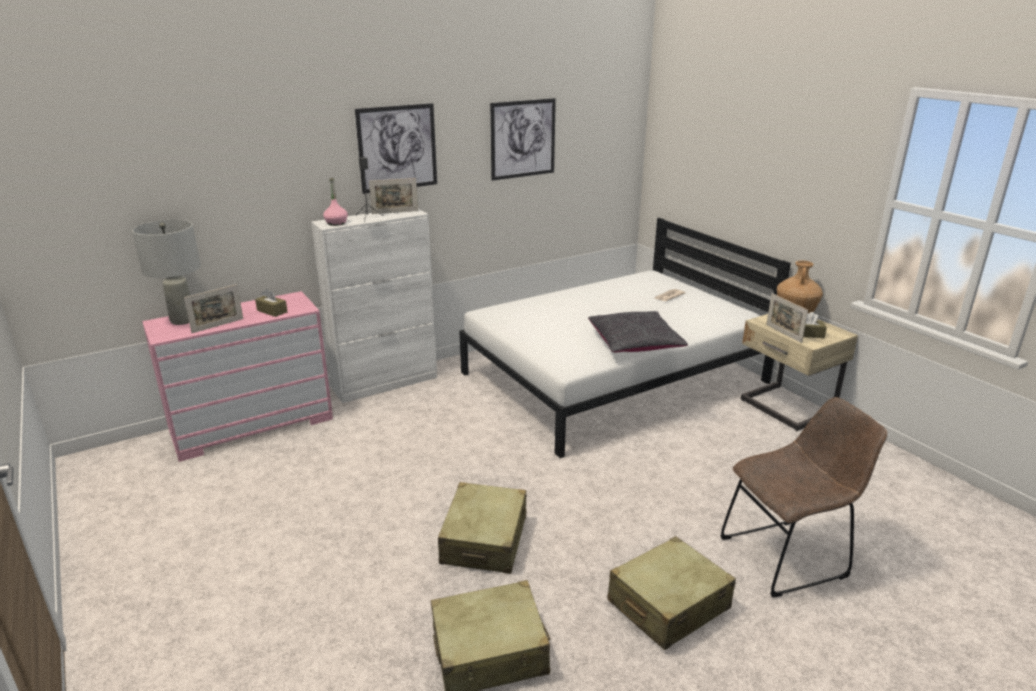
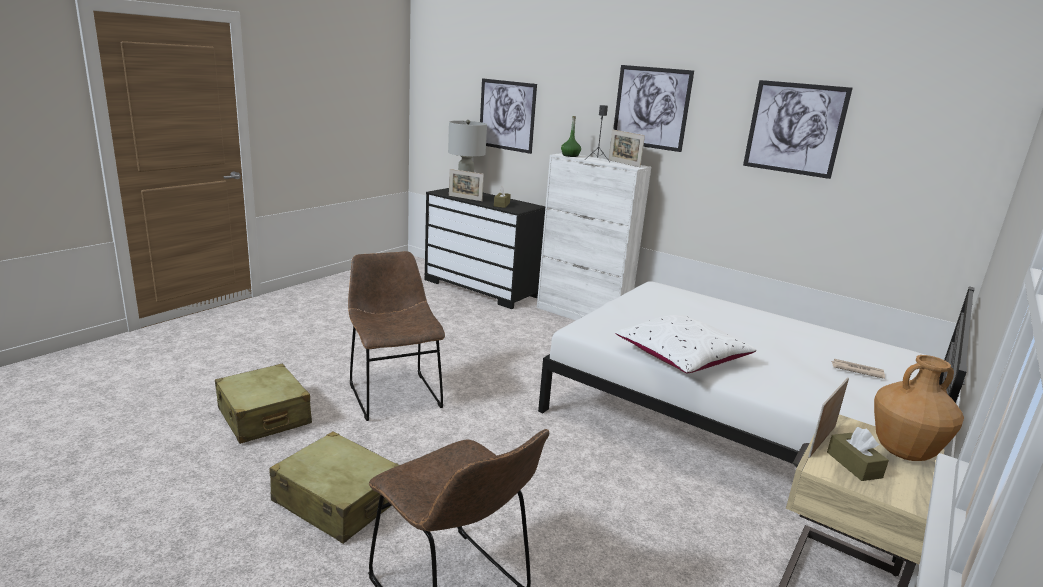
camera: 65 degrees right, 5 degrees down
pink dresser [142,291,333,462] -> black dresser [424,188,545,309]
pink bottle [323,178,348,226] -> green bottle [561,116,581,157]
beige suitcase [438,482,527,574] -> brown chair [348,251,445,421]
black pillow [588,311,688,352] -> white pillow [615,315,757,374]
none -> picture [480,78,537,154]

